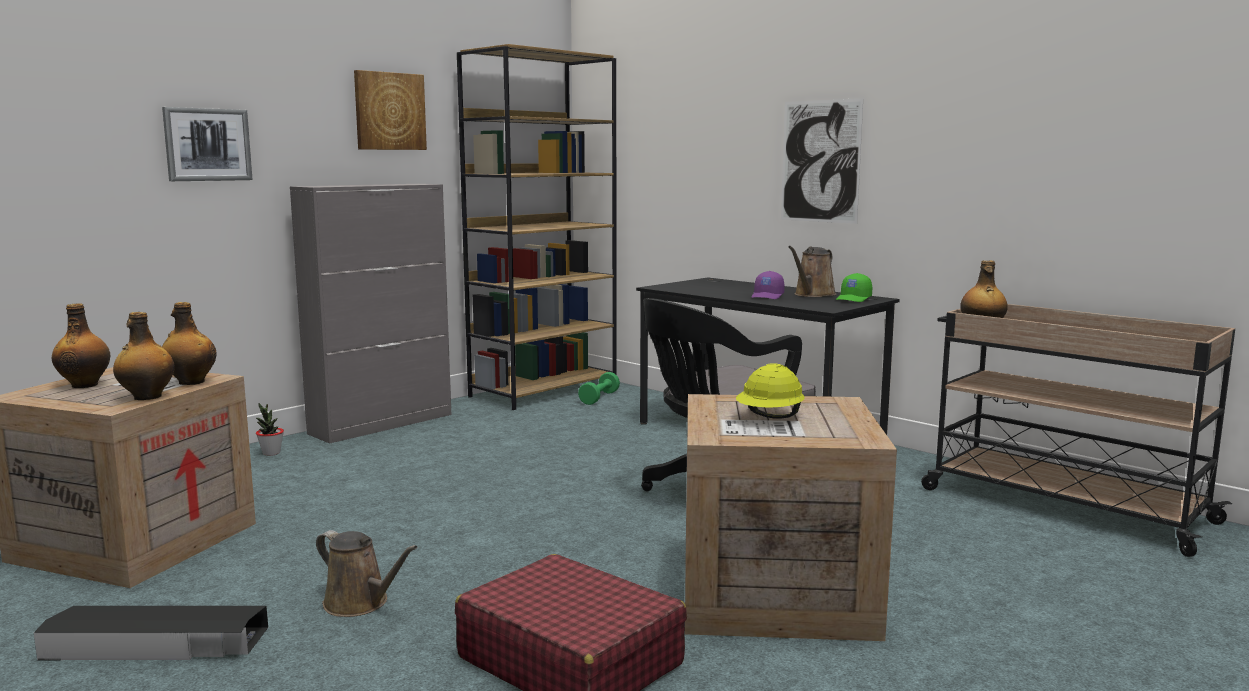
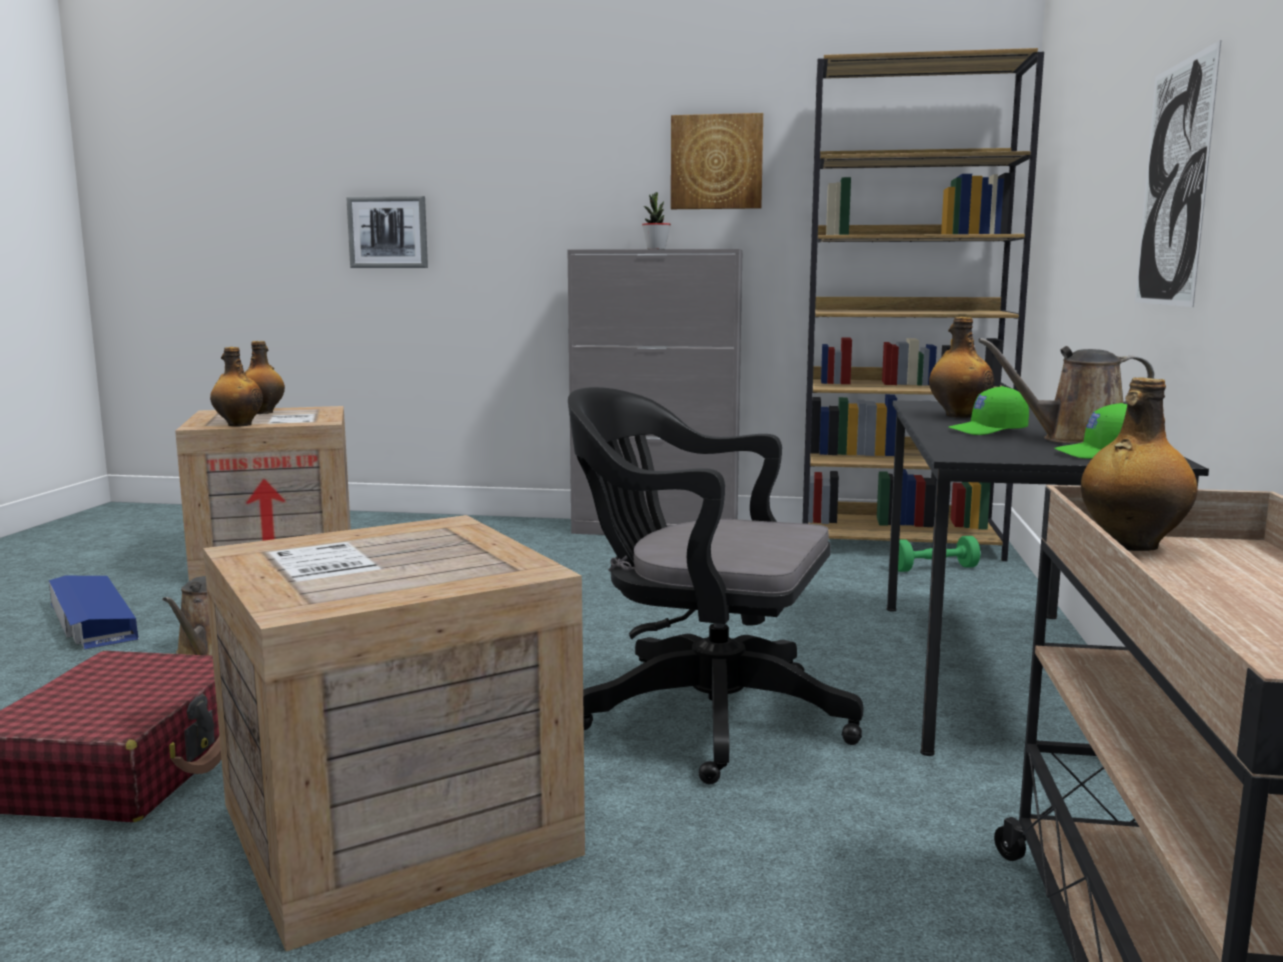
camera: 55 degrees right, 0 degrees up
black storage box [34,606,268,660] -> blue storage box [49,576,139,649]
picture [162,107,253,181] -> picture moved to [346,196,428,268]
bottle [162,302,217,385] -> bottle moved to [929,317,994,418]
potted plant [256,403,284,456] -> potted plant moved to [642,192,671,249]
yellow hard hat [736,363,805,419] -> none
purple cap [751,271,785,299] -> green cap [949,386,1029,435]

